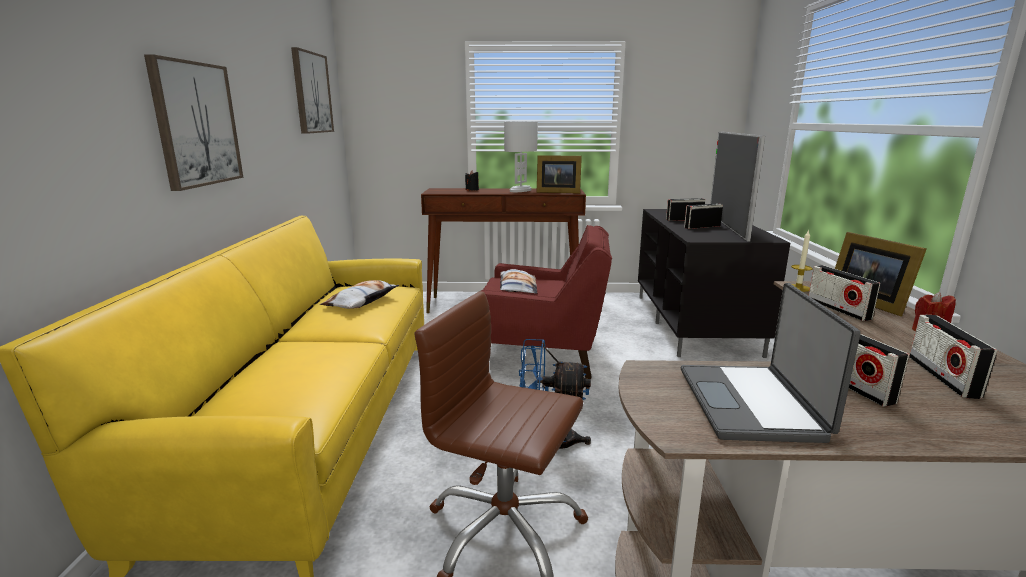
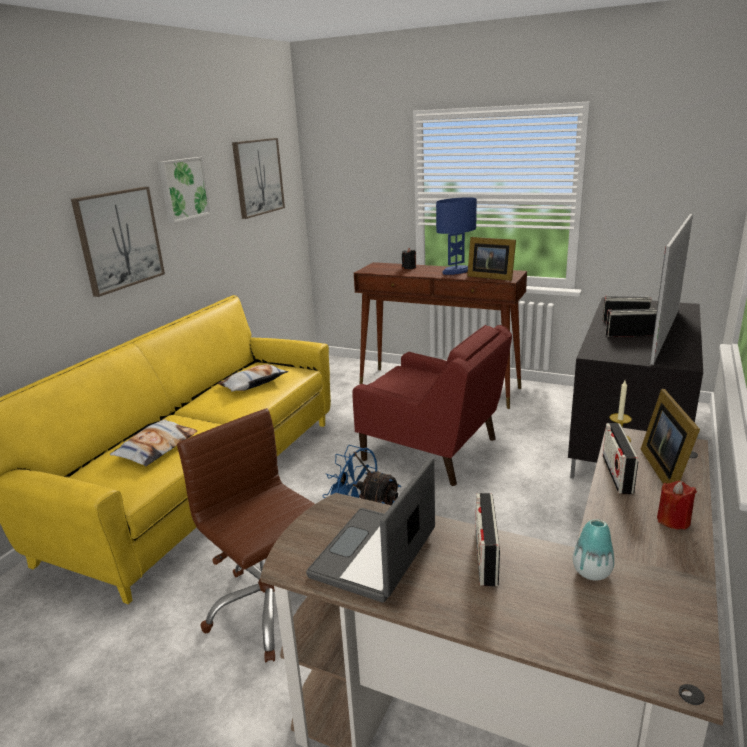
camera: 25 degrees right, 5 degrees up
pillow [500,269,537,294] -> pillow moved to [110,419,197,466]
white table lamp [504,122,538,192] -> blue table lamp [436,197,477,275]
radio [909,315,997,399] -> vase [573,519,615,581]
none -> picture [158,157,211,223]

